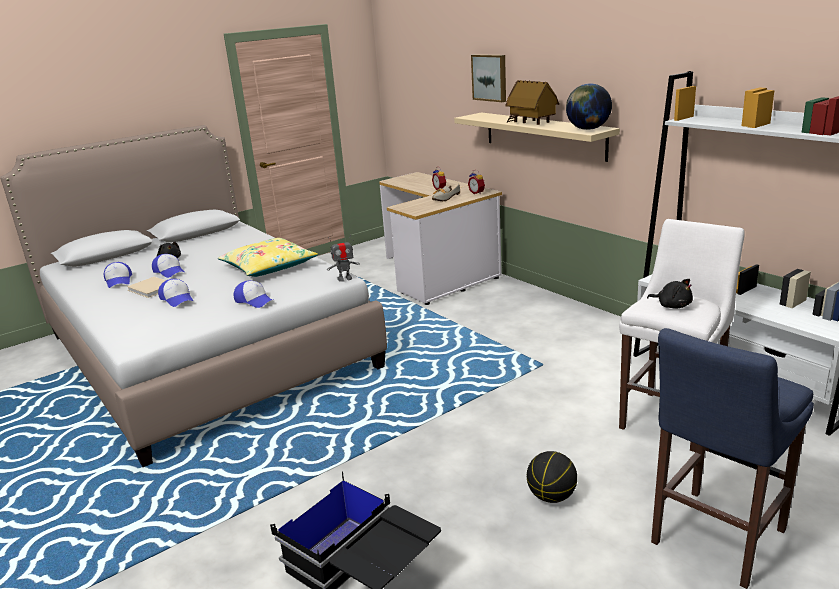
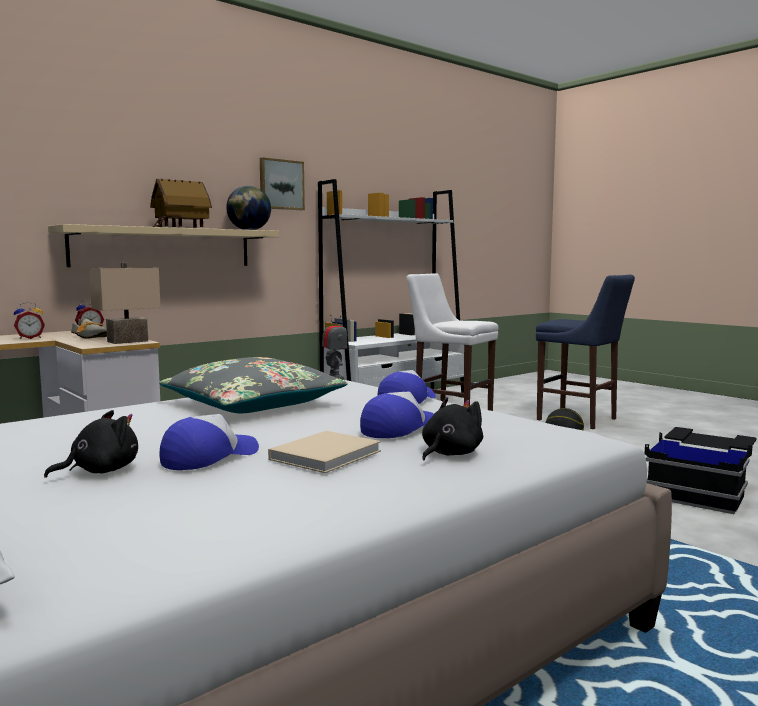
camera: 95 degrees left, 15 degrees down
cap [104,262,132,288] -> none
yellow pillow [218,238,318,277] -> grey pillow [159,357,347,413]
picture [471,54,506,102] -> picture moved to [260,157,305,210]
black plush toy [647,279,693,309] -> black plush toy moved to [422,397,483,460]
none -> beige table lamp [89,262,161,344]

